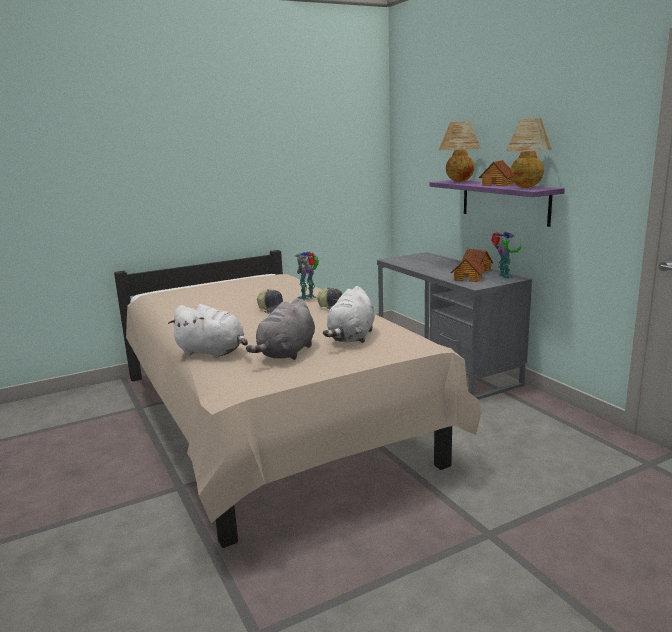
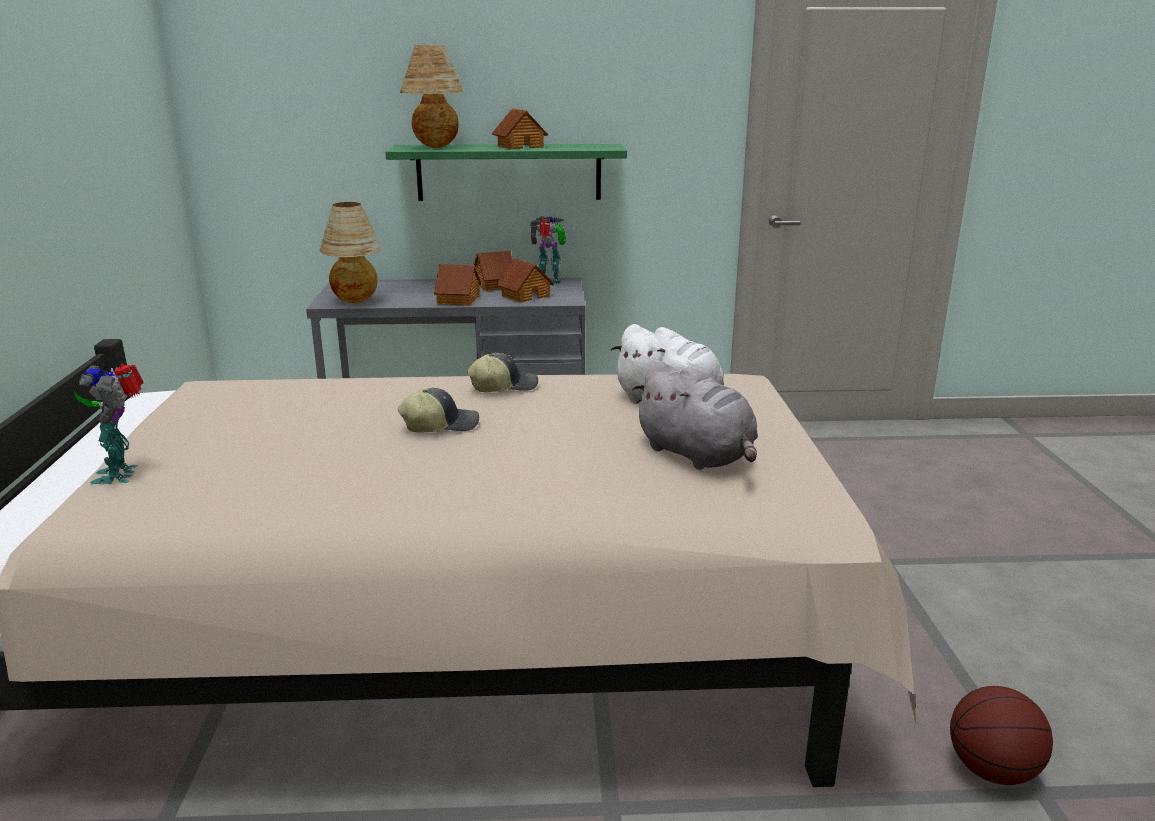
camera: 65 degrees left, 5 degrees up
white plush toy [168,304,248,358] -> none
toy robot [295,251,319,301] -> toy robot moved to [74,363,144,484]
purple shelf [429,180,565,227] -> green shelf [385,144,627,201]
table lamp [506,118,552,188] -> table lamp moved to [319,202,382,303]
none -> toy house [434,264,481,306]
none -> basketball [950,686,1053,785]

